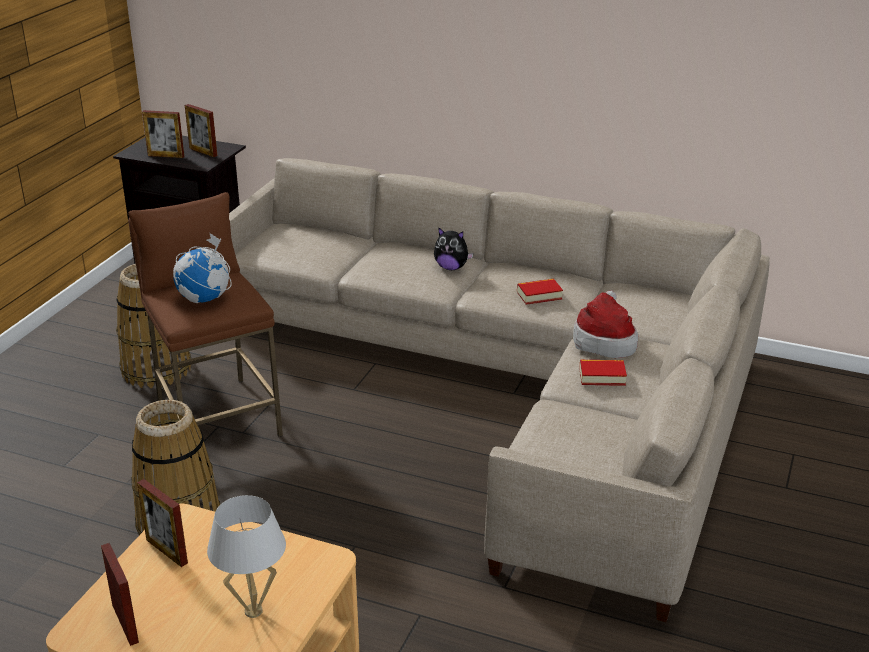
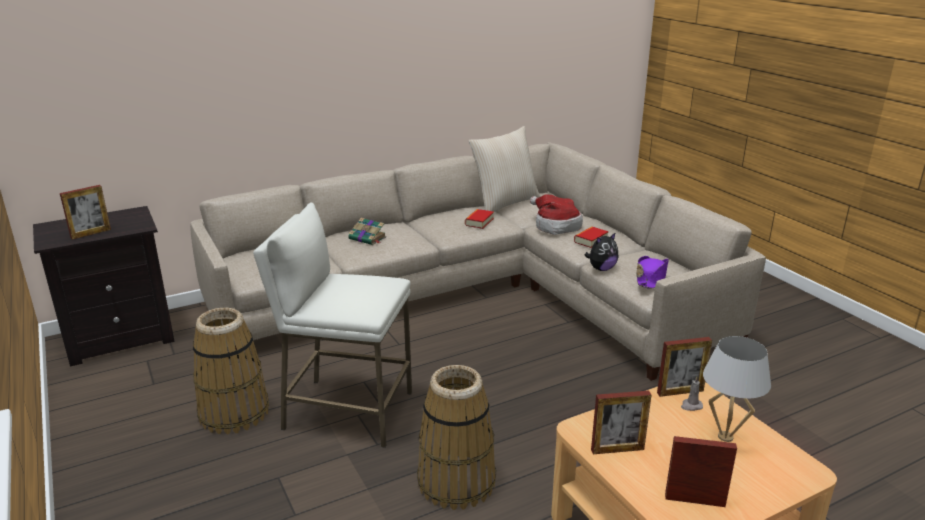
camera: 50 degrees left, 5 degrees down
brown stool [128,192,283,437] -> white stool [253,203,412,448]
globe [173,233,232,303] -> none
picture frame [185,104,217,157] -> picture frame moved to [657,337,712,397]
plush toy [434,227,474,270] -> plush toy moved to [584,232,618,271]
none -> book [348,218,386,245]
none -> beige pillow [469,126,540,212]
none -> purple hat [636,256,669,289]
none -> grey candle [681,376,703,411]

